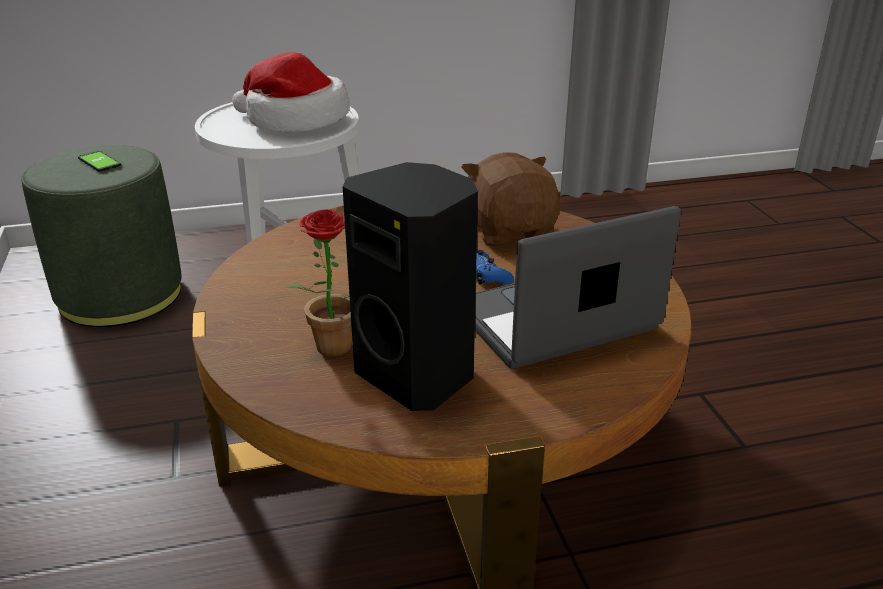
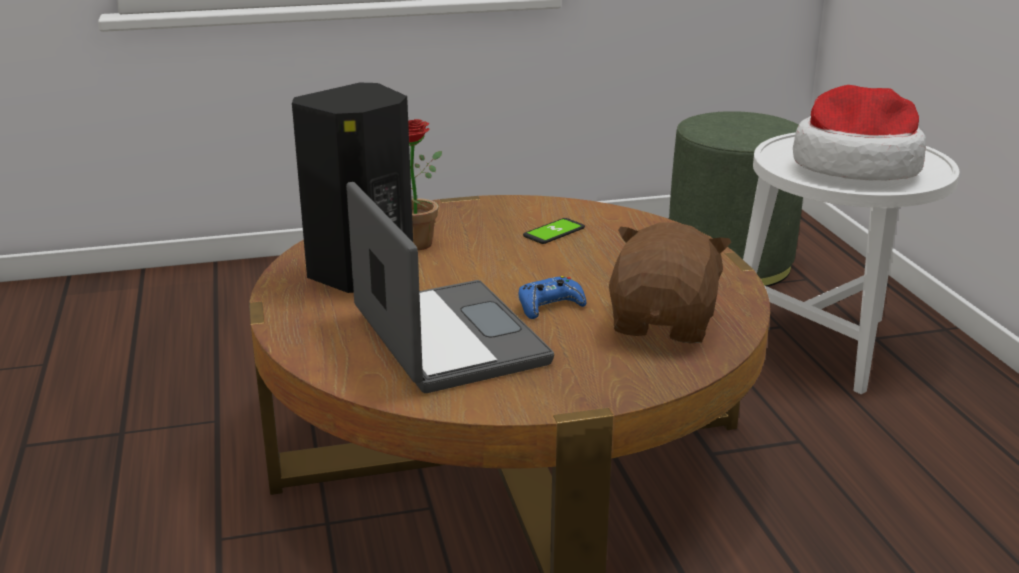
camera: 90 degrees right, 5 degrees down
phone [78,151,121,172] -> phone moved to [523,218,585,244]
brown plush toy [461,152,560,246] -> brown plush toy turned 60 degrees counterclockwise [609,222,731,343]

